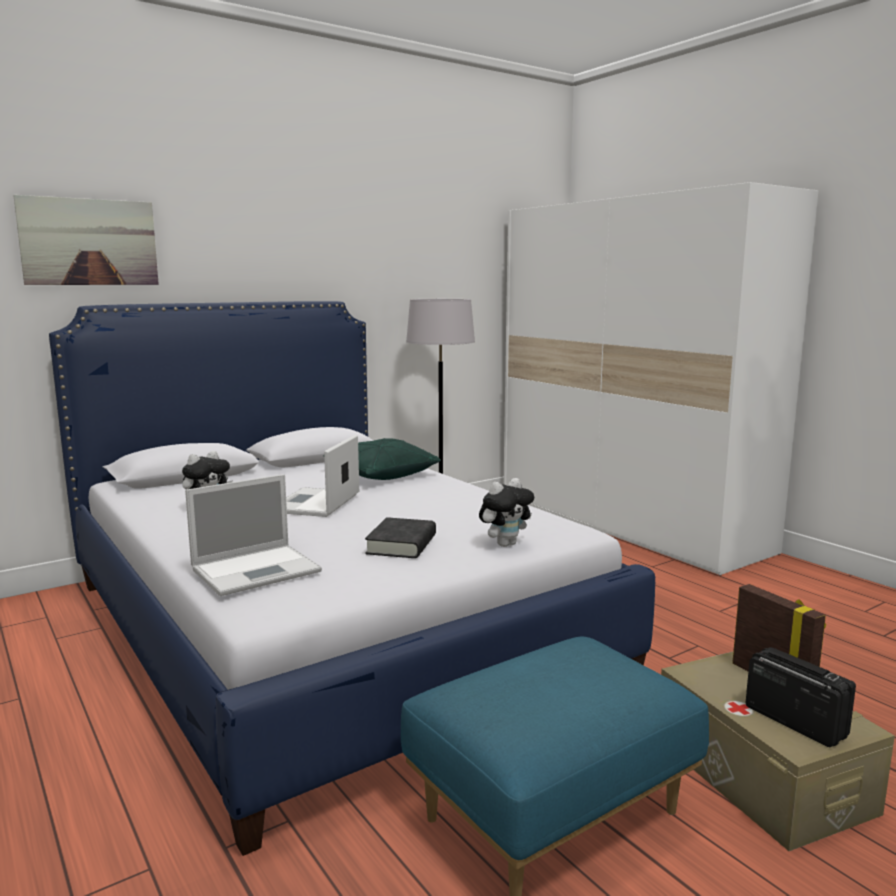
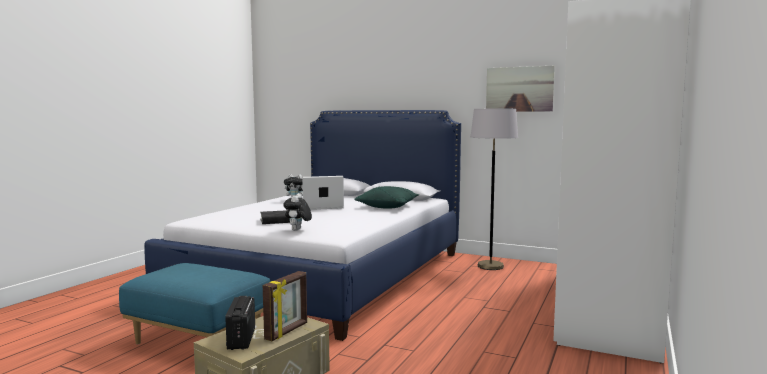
camera: 60 degrees right, 5 degrees down
picture [13,195,159,285] -> picture moved to [486,66,555,111]
laptop [185,474,322,596] -> none
plush toy [479,478,534,547] -> plush toy turned 75 degrees clockwise [283,193,312,231]
radio [745,647,856,747] -> radio turned 150 degrees clockwise [225,296,255,350]

